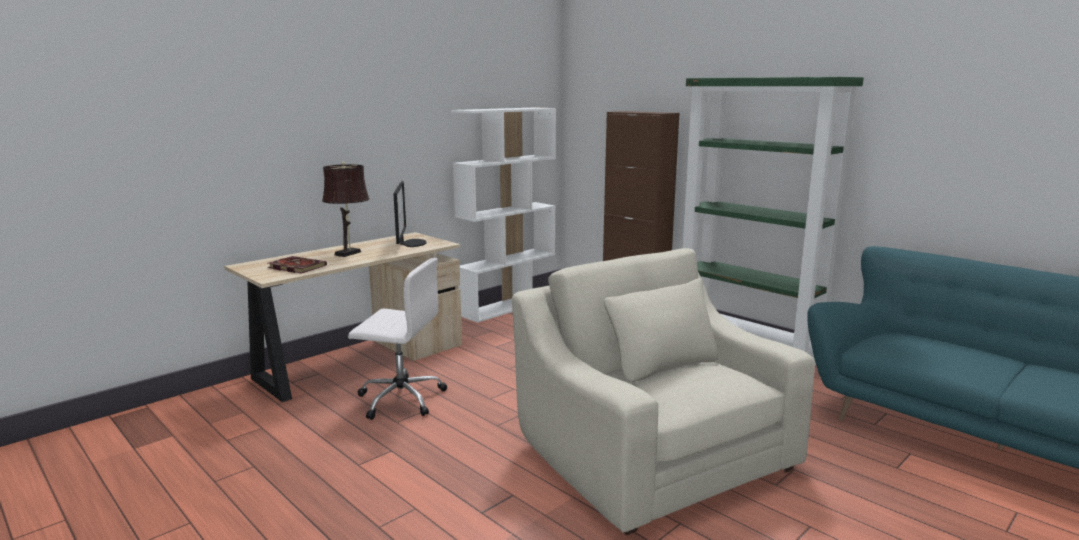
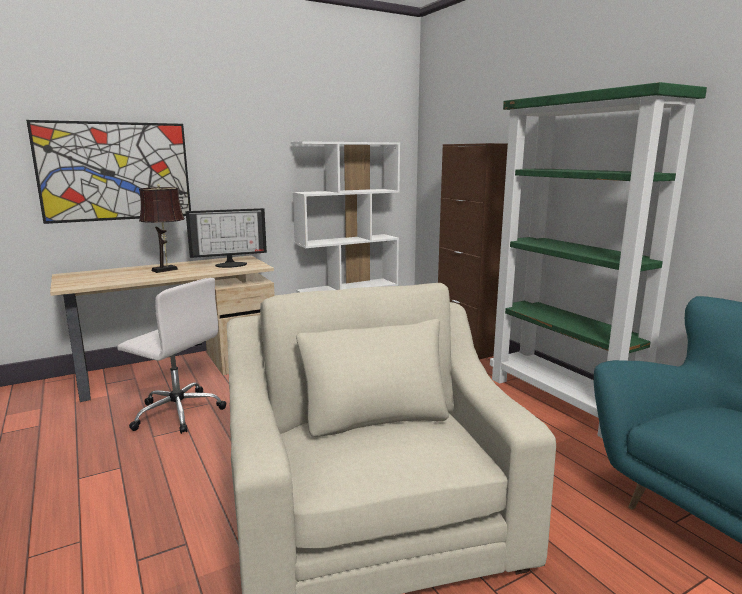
camera: 15 degrees right, 0 degrees up
book [268,256,327,274] -> none
monitor [393,181,427,247] -> monitor turned 60 degrees clockwise [186,208,267,268]
none -> picture [26,120,191,224]

